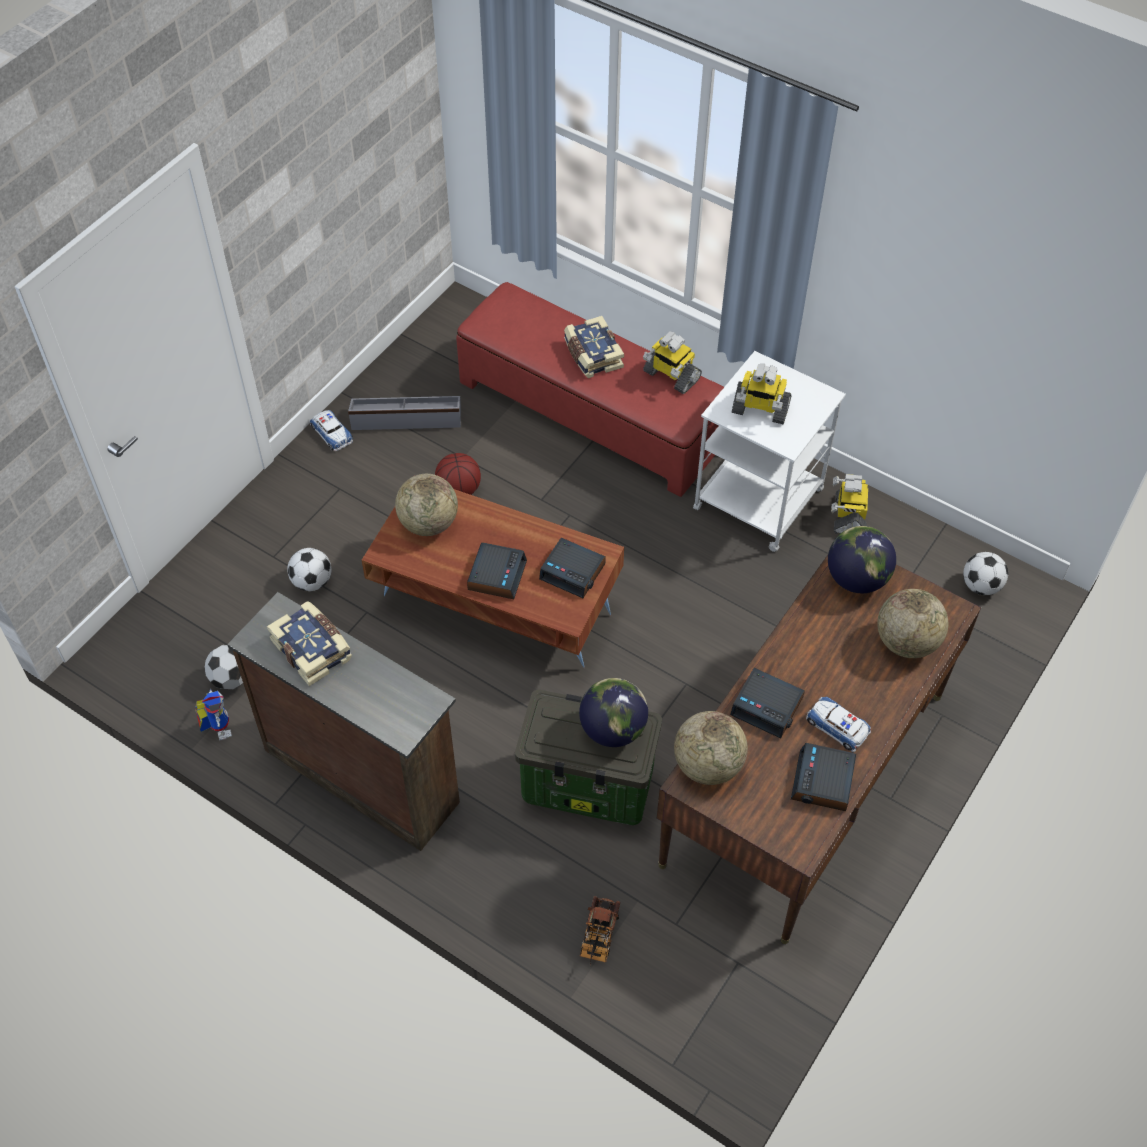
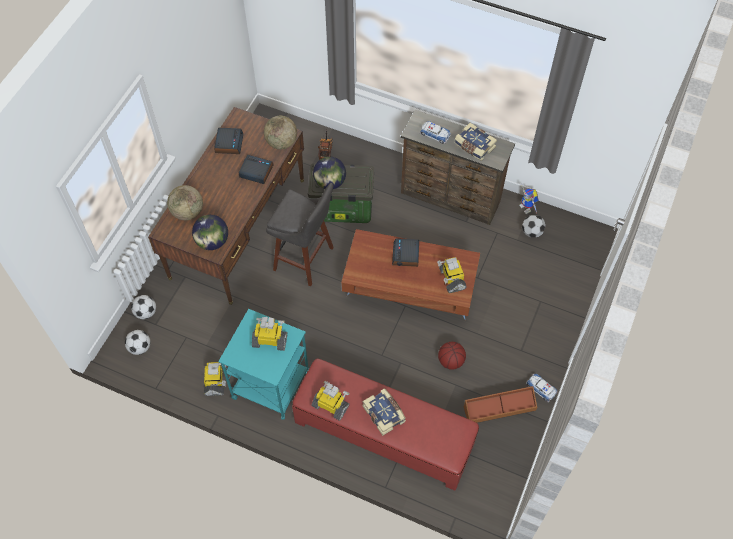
camera: 170 degrees right, 5 degrees up
football [287,548,331,591] -> football moved to [131,295,156,319]
grey storage box [348,396,461,430] -> brown storage box [464,386,537,423]
globe [395,474,458,536] -> toy robot [437,257,467,293]
alarm clock [539,538,606,598] -> none
white cart [693,351,846,552] -> turquoise cart [218,309,309,420]
toy car [806,697,871,753] -> toy car moved to [420,121,451,144]
none -> grey stool [266,183,334,286]

